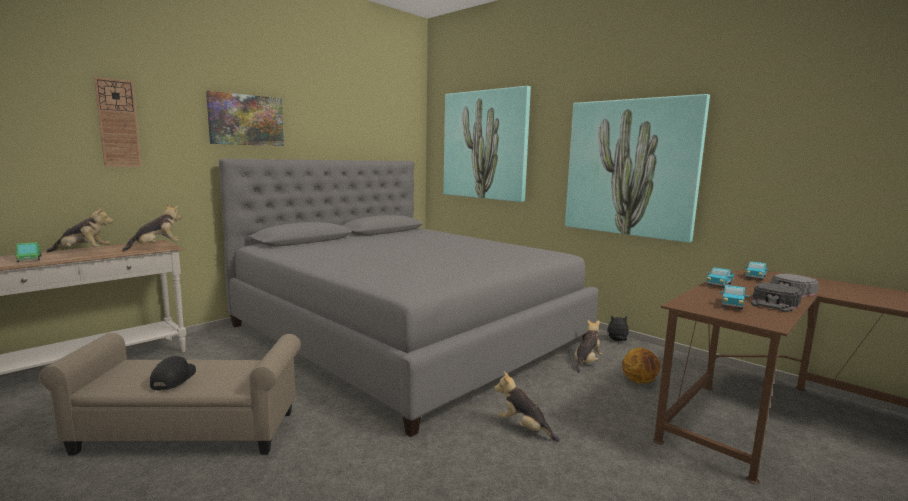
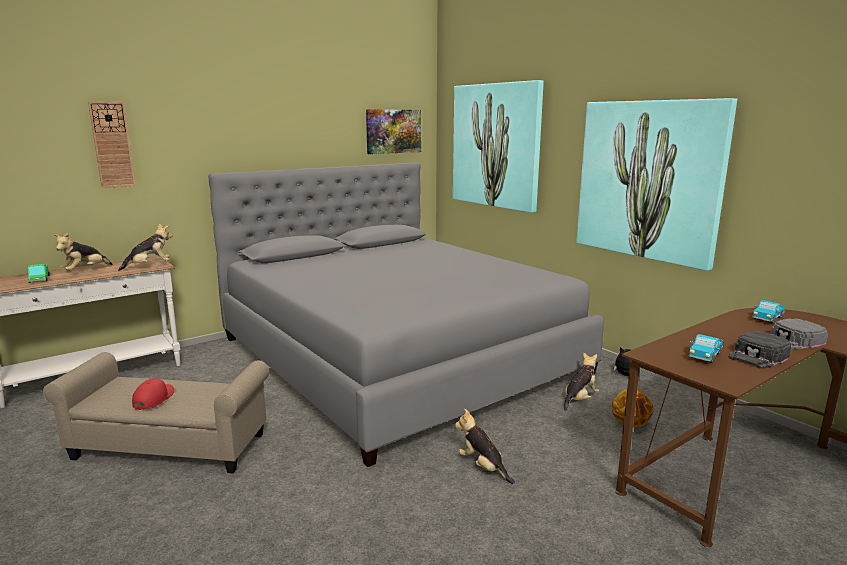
camera: 10 degrees right, 5 degrees up
plush toy [46,207,113,253] -> plush toy turned 120 degrees clockwise [53,233,112,270]
black cap [150,356,196,391] -> red cap [132,378,174,410]
picture [206,91,284,146] -> picture moved to [366,109,421,154]
toy truck [706,267,734,288] -> none

